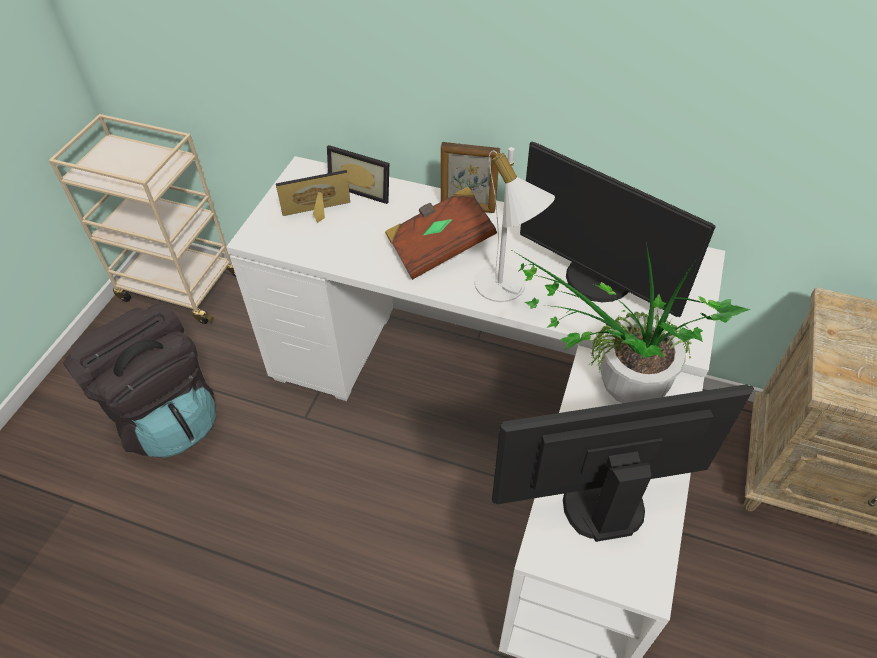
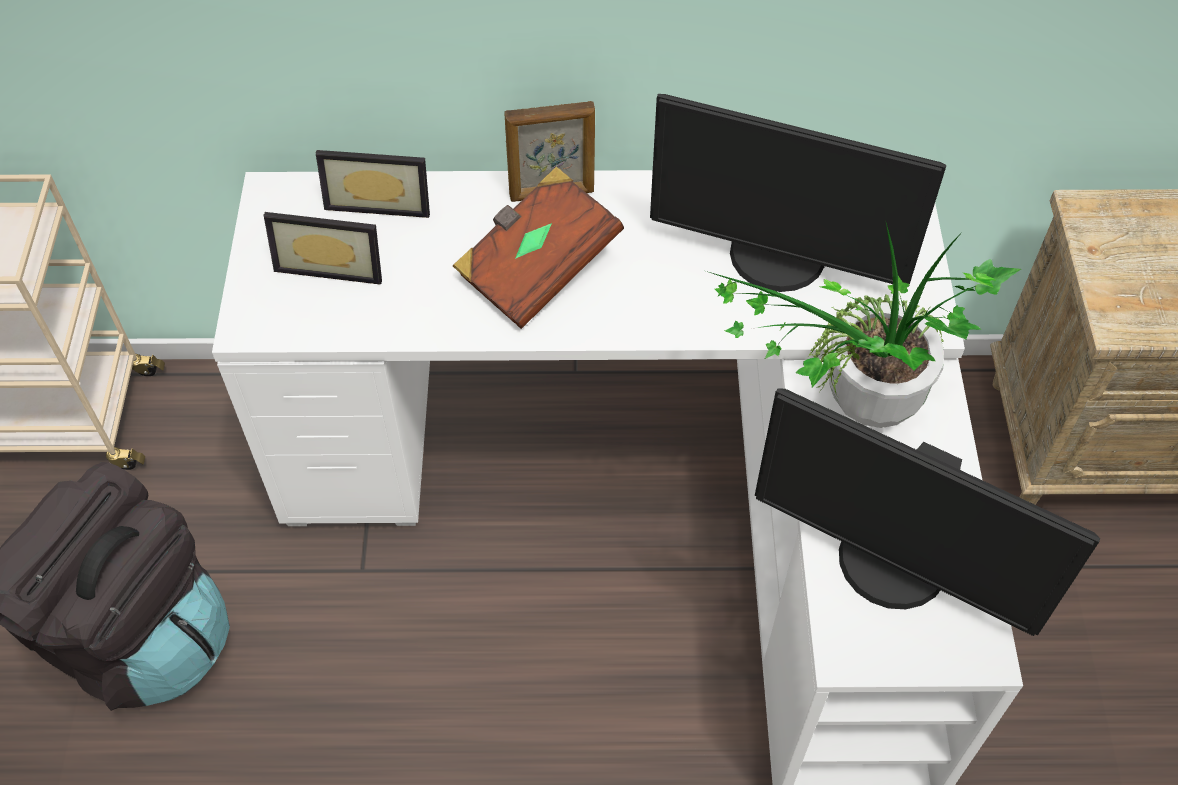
camera: 20 degrees left, 5 degrees up
picture frame [276,170,350,223] -> picture frame turned 135 degrees counterclockwise [264,212,382,285]
white table lamp [475,147,555,302] -> none
monitor [492,384,754,542] -> monitor turned 120 degrees counterclockwise [755,388,1100,636]

